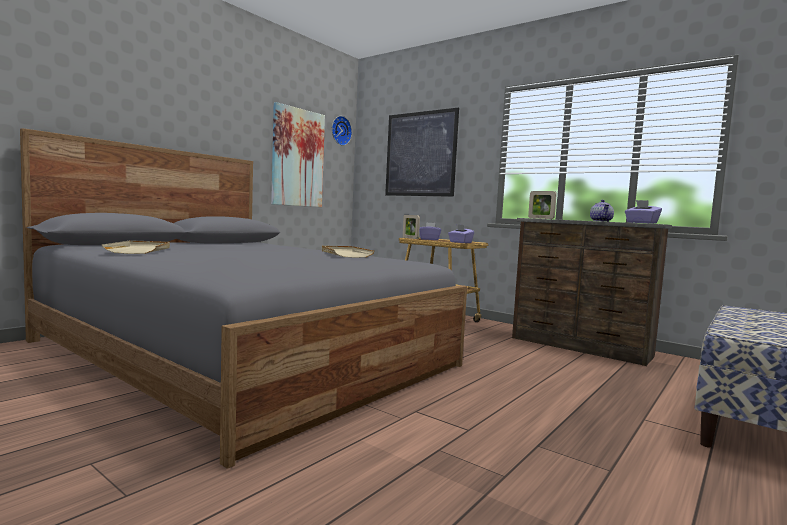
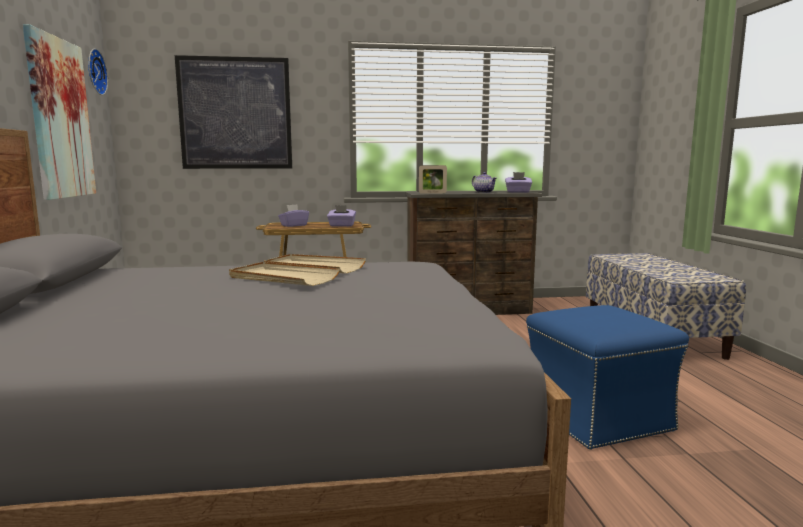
camera: 45 degrees left, 5 degrees up
beige tray [102,240,170,254] -> beige tray moved to [229,262,340,286]
picture frame [403,215,420,239] -> none
none -> blue ottoman [526,305,689,450]

